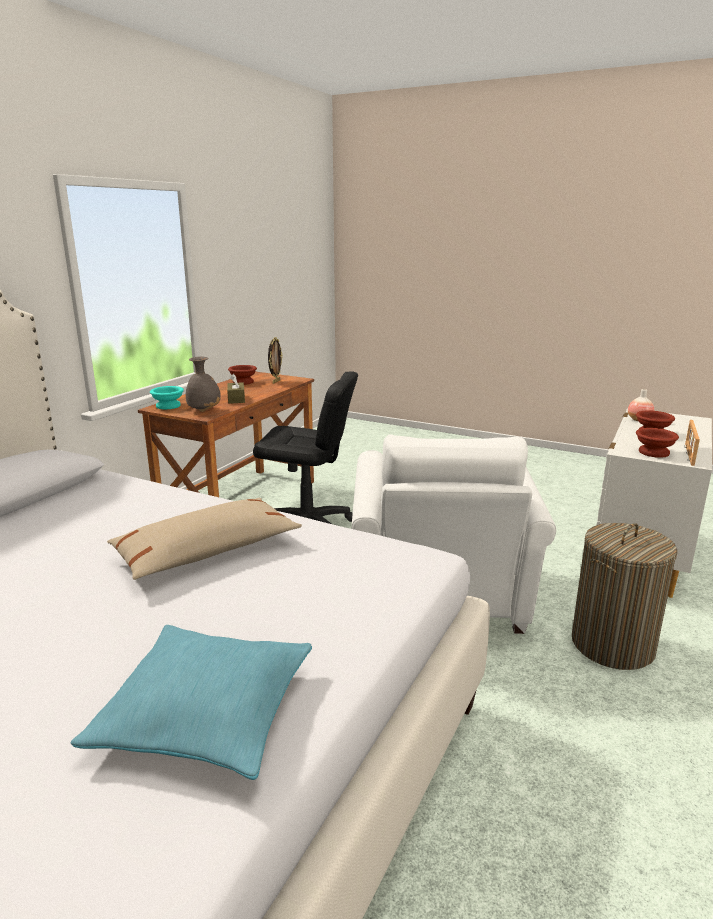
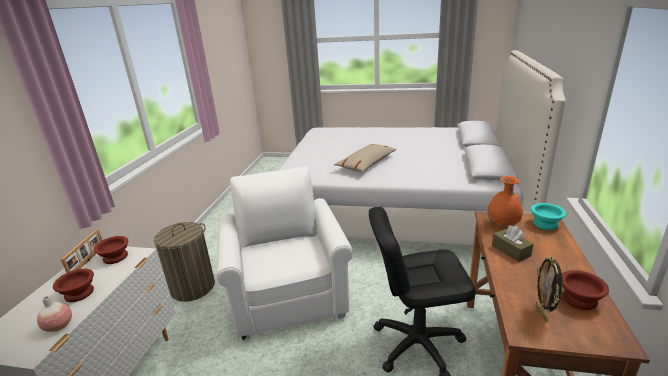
camera: 165 degrees right, 5 degrees up
turquoise pillow [71,625,312,780] -> none
grey vase [185,357,221,412] -> orange vase [487,176,523,226]

